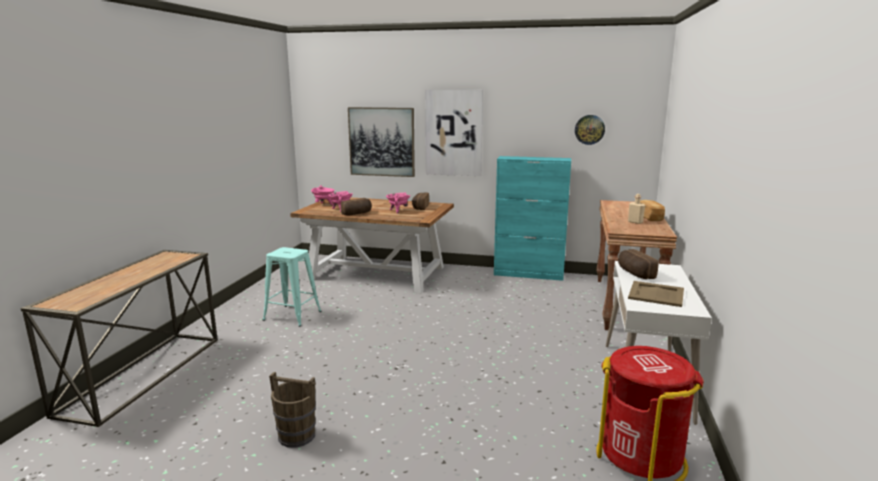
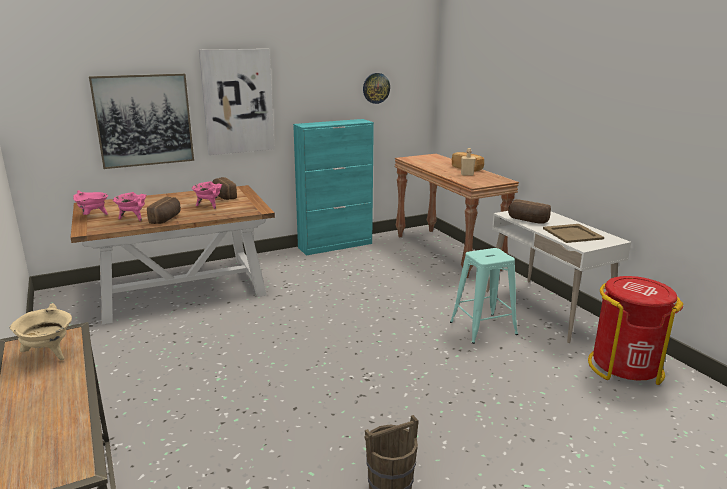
camera: 40 degrees left, 5 degrees up
turquoise stool [263,247,322,327] -> turquoise stool moved to [450,248,518,344]
none -> beige cooking pot [9,303,72,360]

